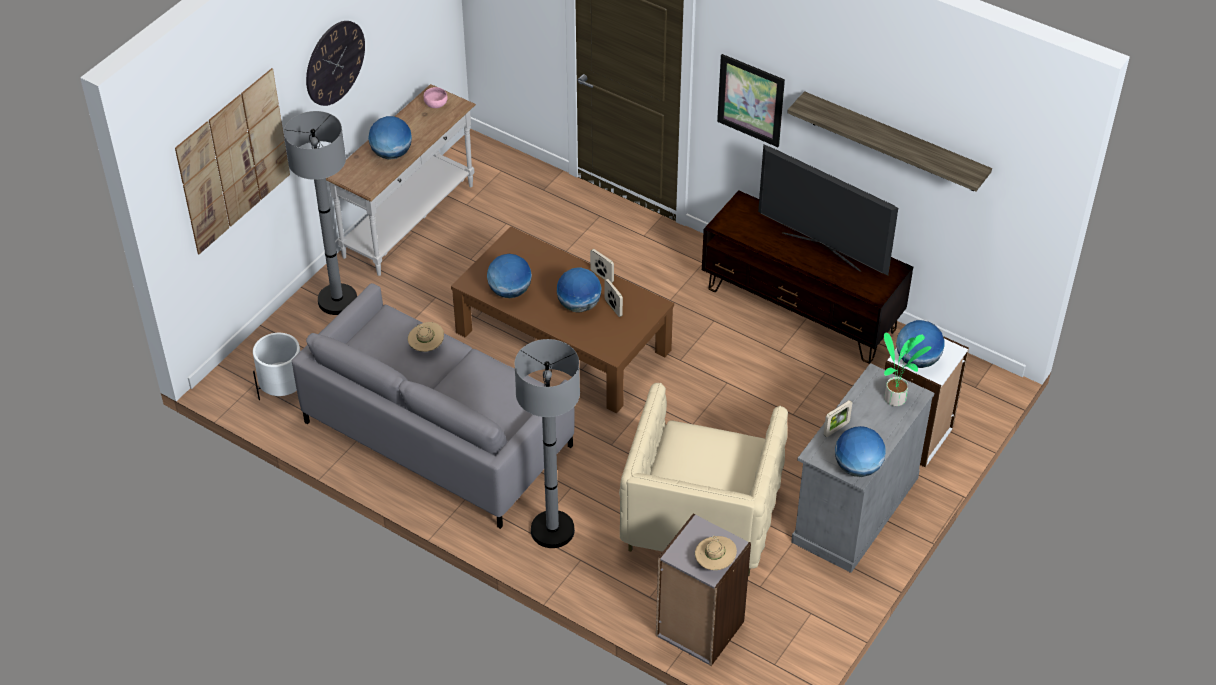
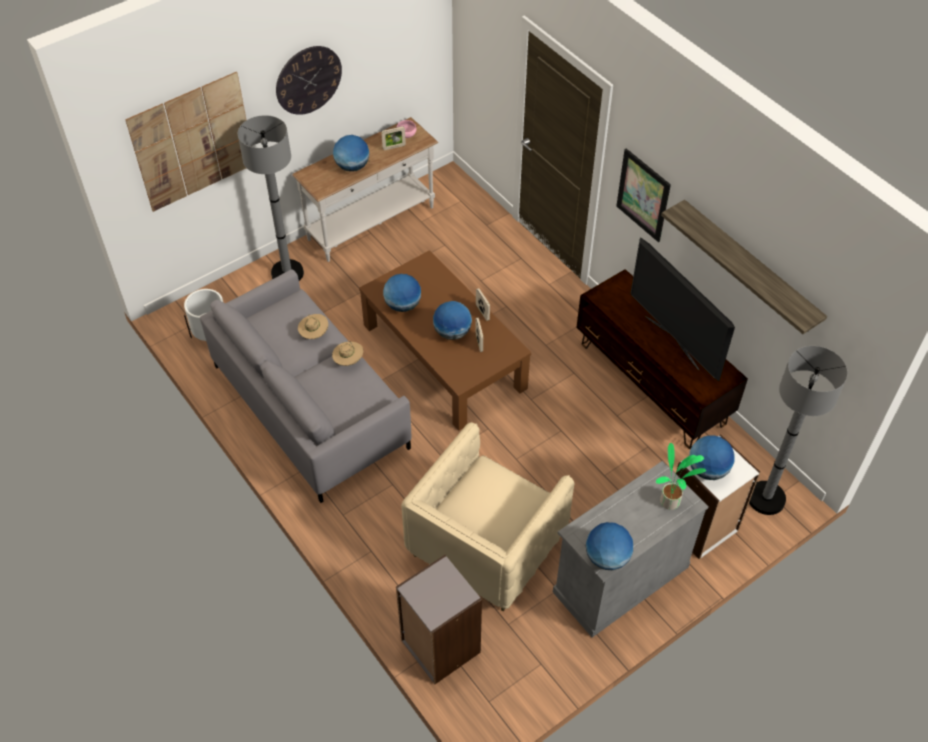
camera: 20 degrees right, 5 degrees up
grey floor lamp [515,339,580,548] -> grey floor lamp moved to [749,346,848,515]
beige hat [695,536,737,570] -> beige hat moved to [332,340,363,366]
picture frame [824,400,852,437] -> picture frame moved to [381,126,406,150]

